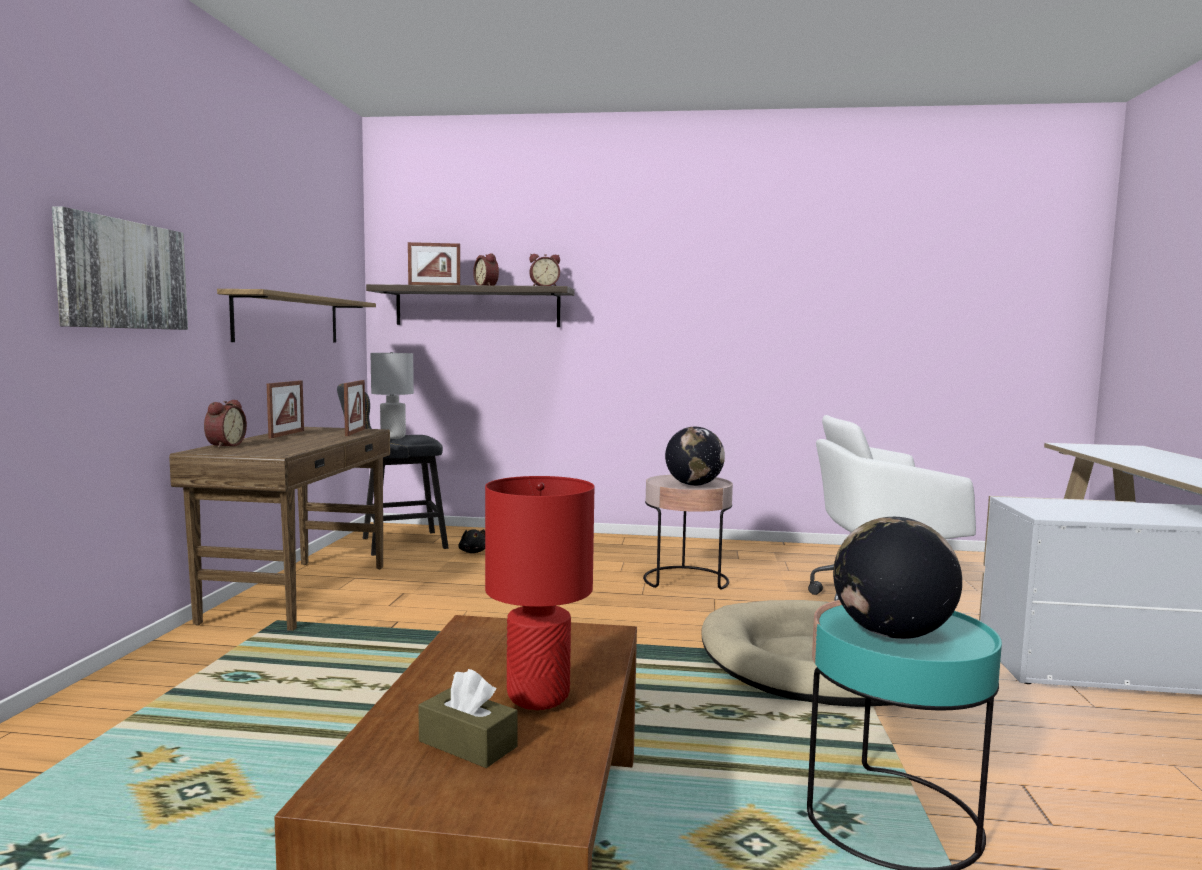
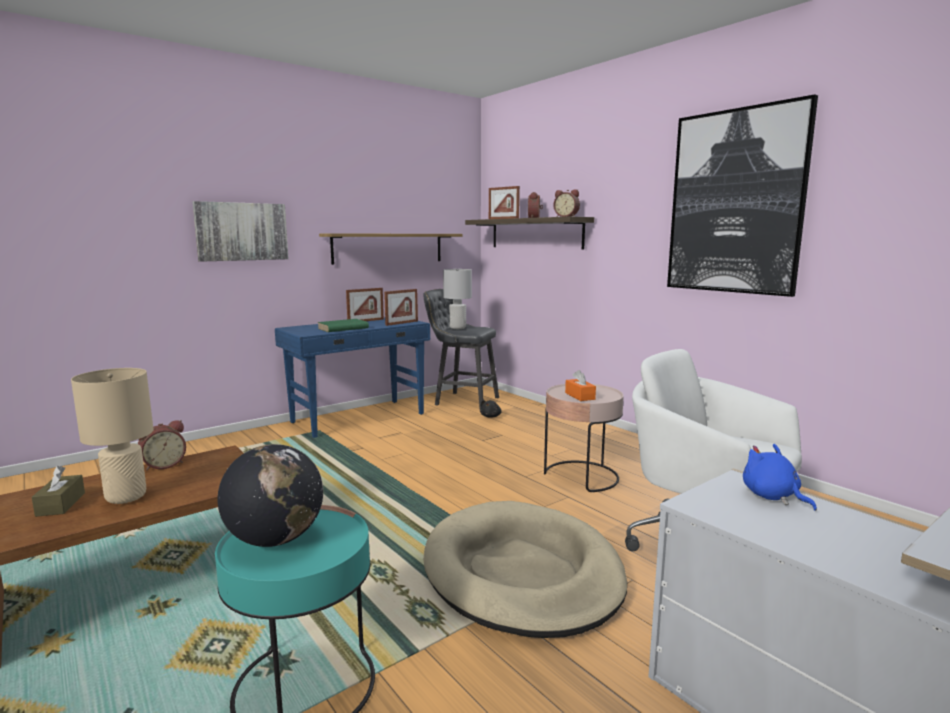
camera: 45 degrees right, 5 degrees up
brown console table [169,427,390,631] -> blue console table [275,317,430,438]
alarm clock [204,400,247,448] -> alarm clock moved to [138,420,186,471]
red table lamp [485,476,594,710] -> beige table lamp [71,368,154,504]
globe [665,427,725,486] -> orange tissue box [565,370,596,401]
none -> green book [317,319,369,332]
none -> picture [667,94,818,297]
none -> blue plush toy [743,444,817,511]

